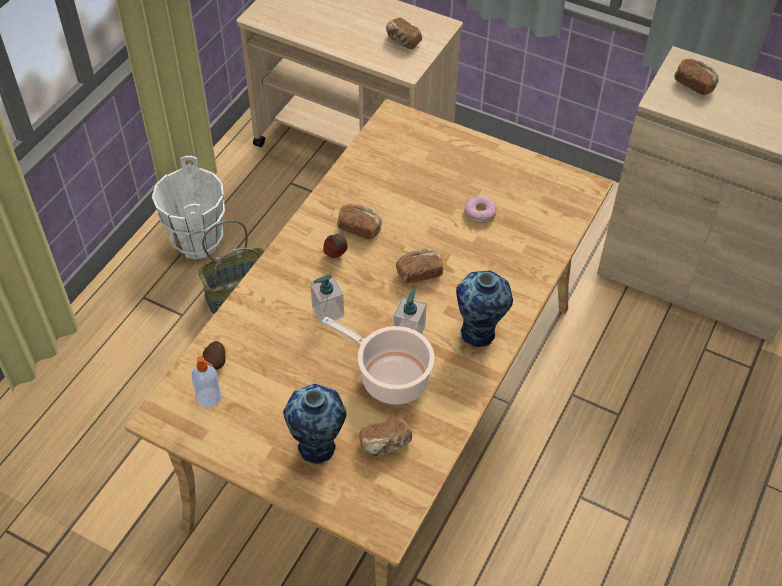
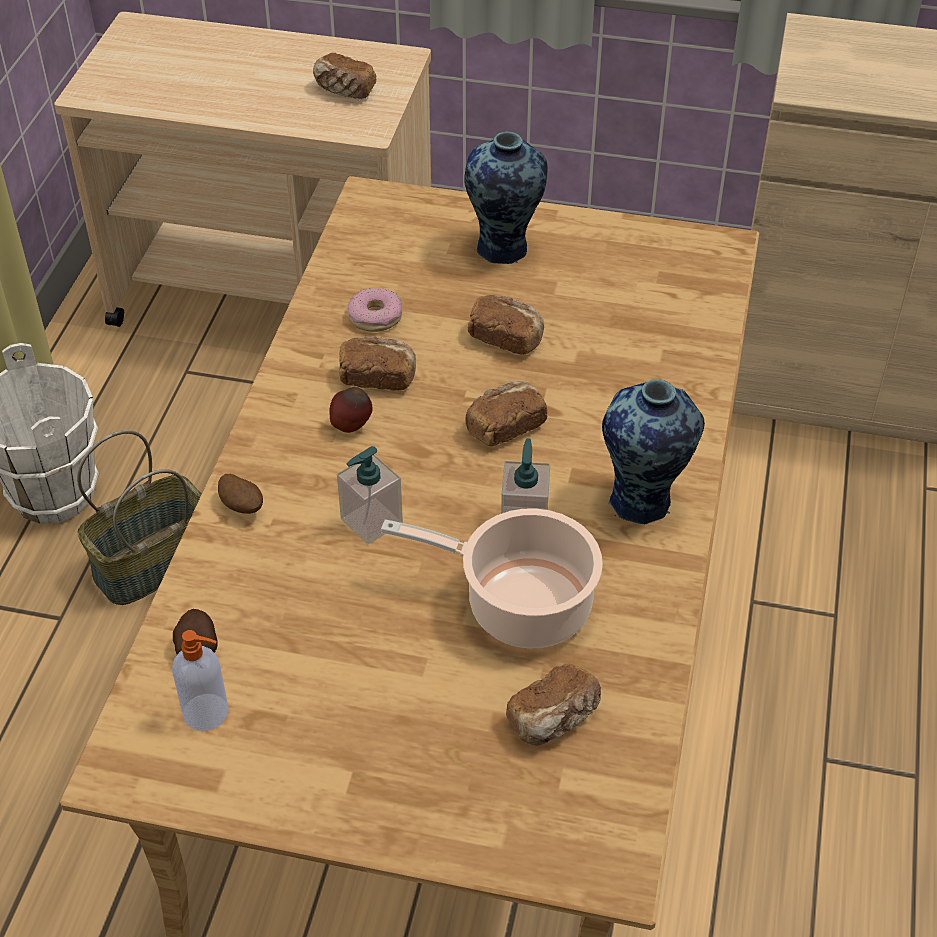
camera: 15 degrees left, 5 degrees down
vase [283,384,347,464] -> vase moved to [465,132,548,264]
donut [464,196,497,223] -> donut moved to [348,288,402,332]
bread [674,59,719,95] -> bread moved to [468,295,544,355]
none -> potato [218,474,263,514]

